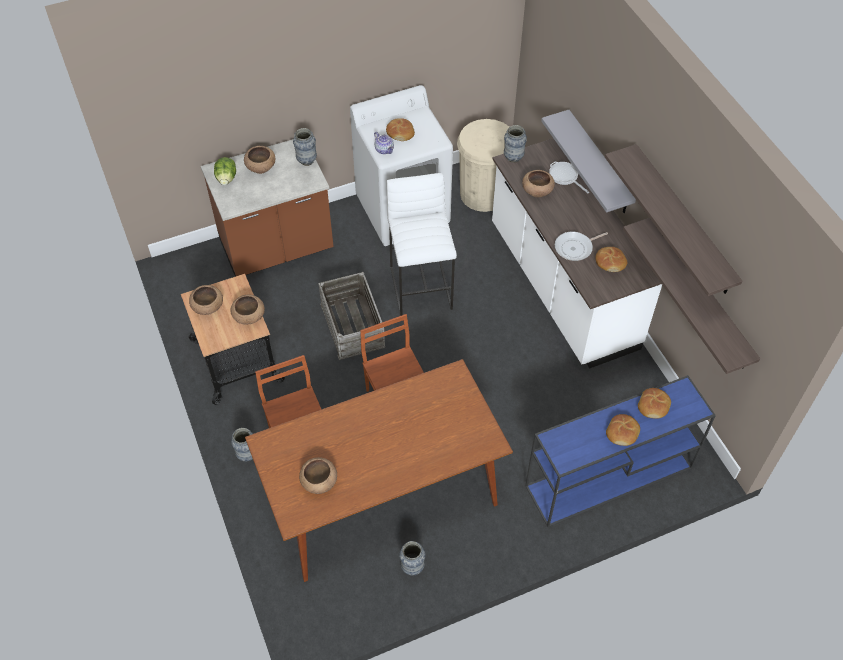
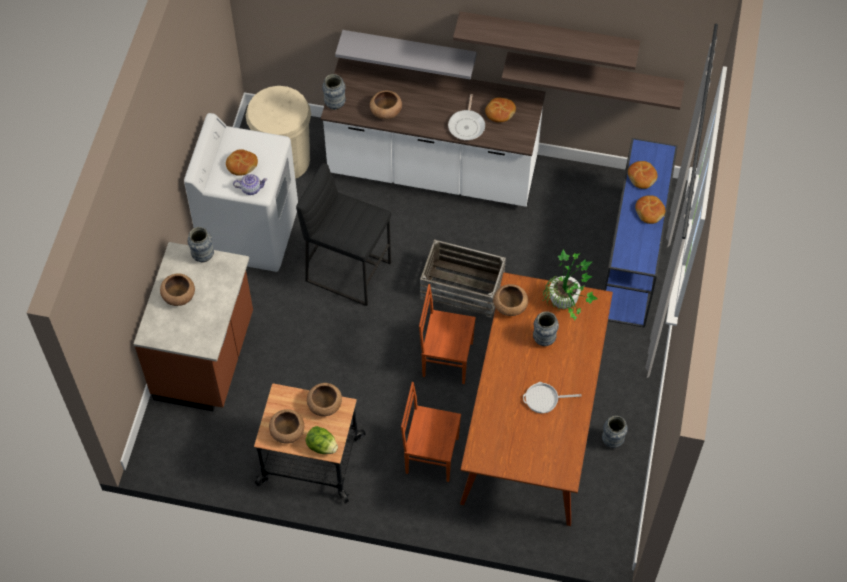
camera: 55 degrees left, 5 degrees up
lettuce [214,157,236,185] -> lettuce moved to [305,426,338,454]
vase [231,428,253,462] -> vase moved to [533,311,559,346]
brown bowl [299,457,337,494] -> brown bowl moved to [493,284,528,316]
crate [318,272,385,360] -> crate moved to [420,239,506,318]
white stool [387,173,457,316] -> black stool [296,163,391,306]
frying pan [549,162,589,193] -> frying pan moved to [523,382,582,413]
none -> potted plant [542,249,598,320]

